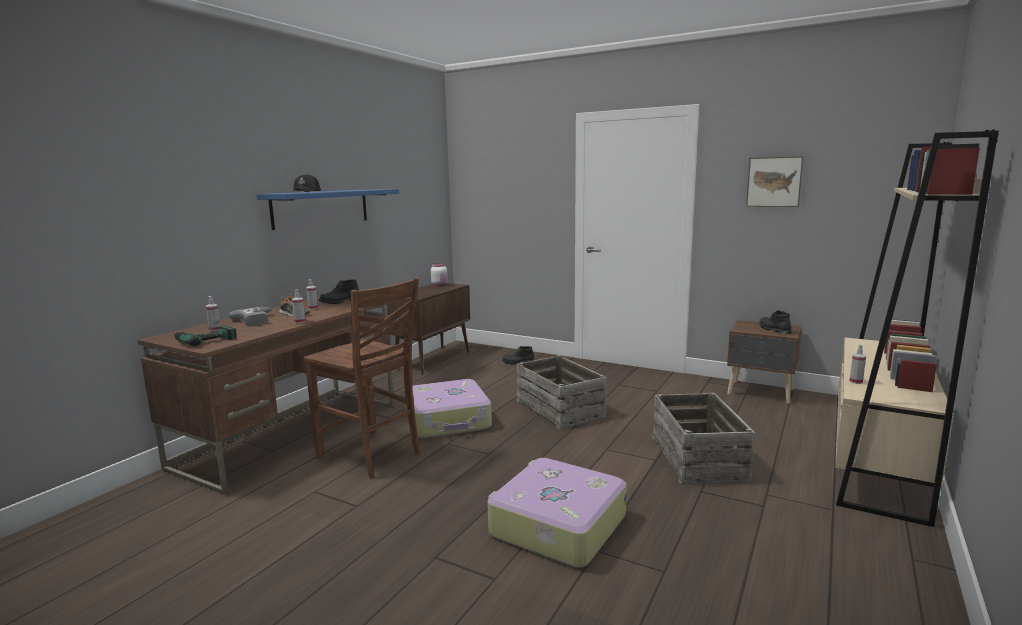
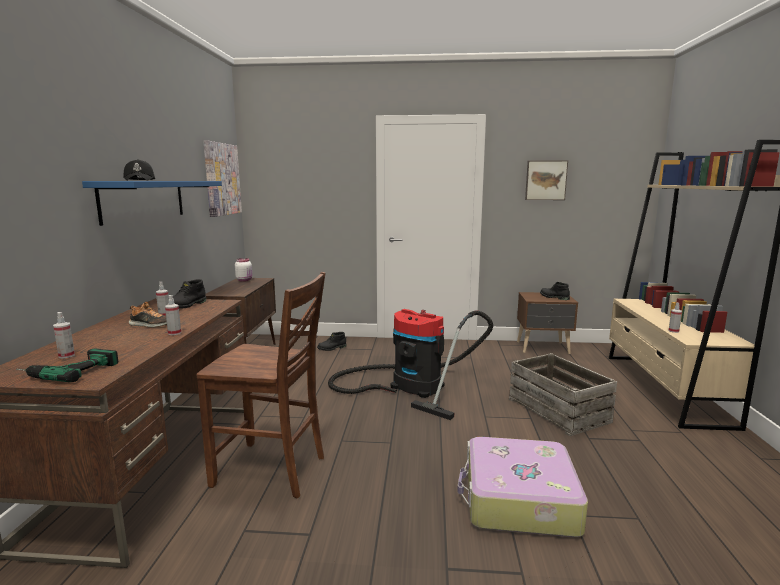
camera: 25 degrees left, 0 degrees up
power drill [229,307,272,326] -> none
suitcase [406,379,492,439] -> none
crate [517,355,607,429] -> vacuum cleaner [328,309,493,420]
none -> picture [203,140,242,217]

